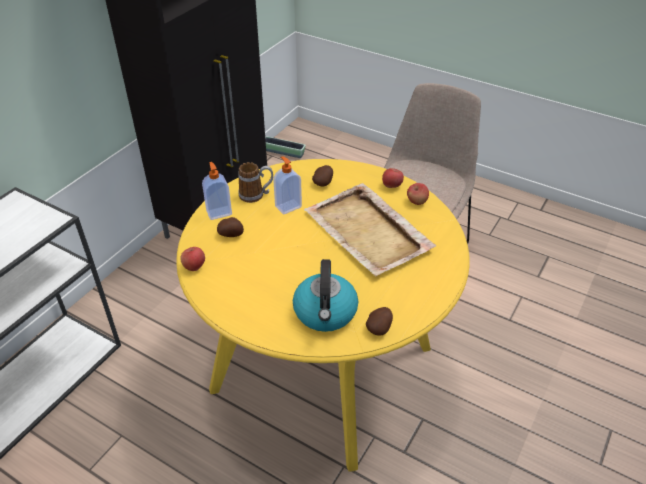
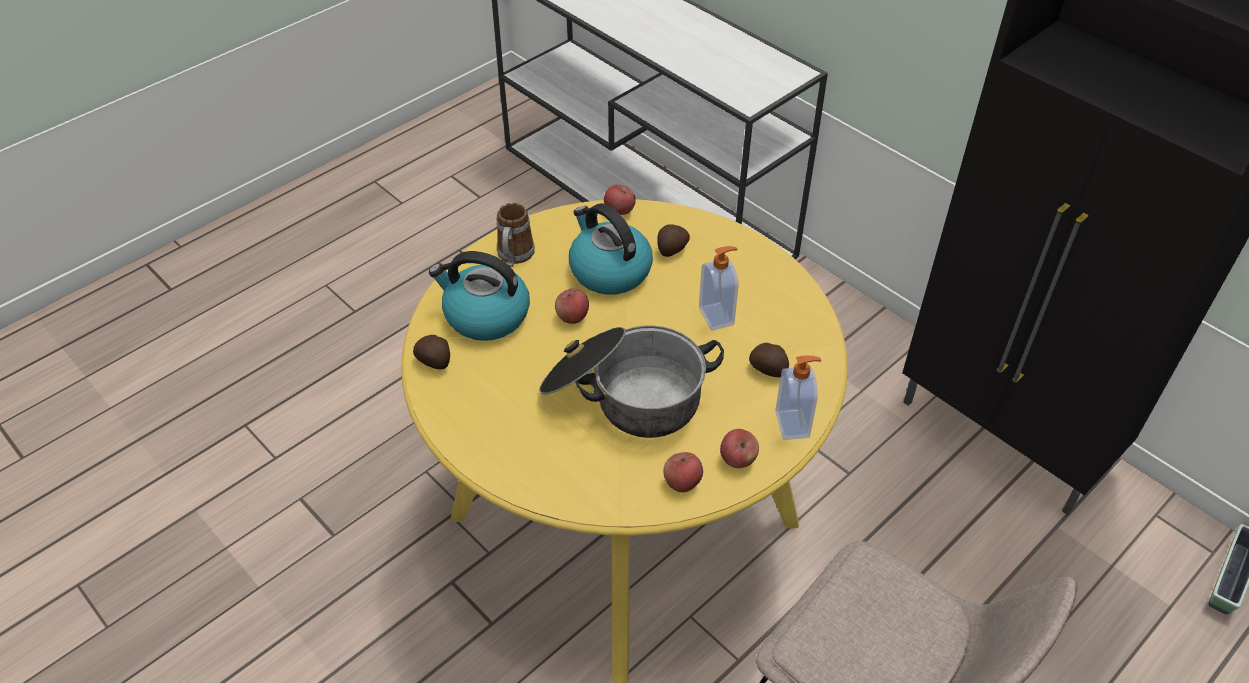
camera: 105 degrees right, 5 degrees up
soap dispenser [202,162,232,220] -> soap dispenser moved to [775,356,821,440]
mug [238,162,273,203] -> mug moved to [497,203,535,267]
beige tray [304,183,436,276] -> cooking pot [539,325,724,438]
none -> apple [555,289,589,324]
none -> kettle [569,203,653,295]

